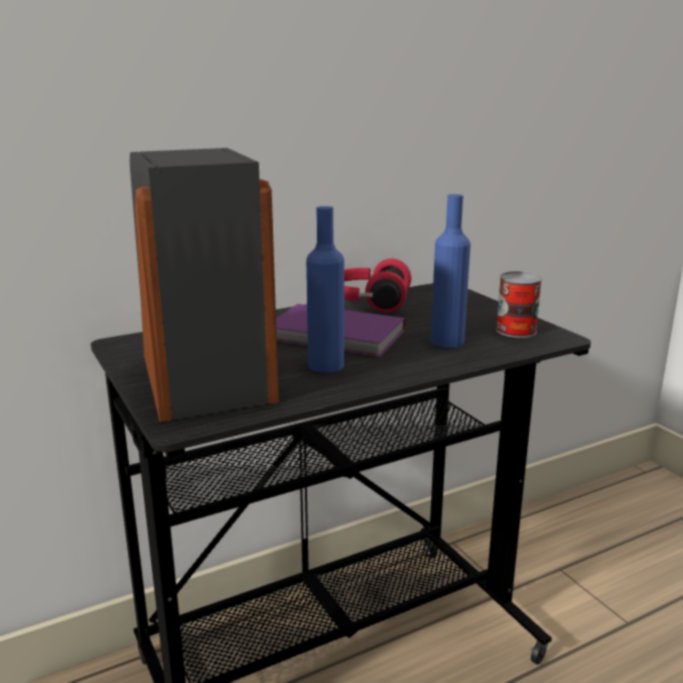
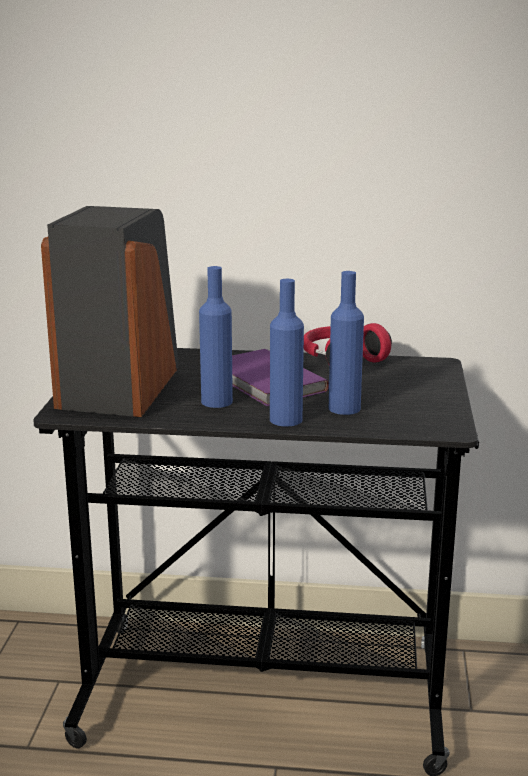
camera: 35 degrees right, 0 degrees up
can [496,271,542,338] -> none
none -> blue bottle [270,279,304,426]

